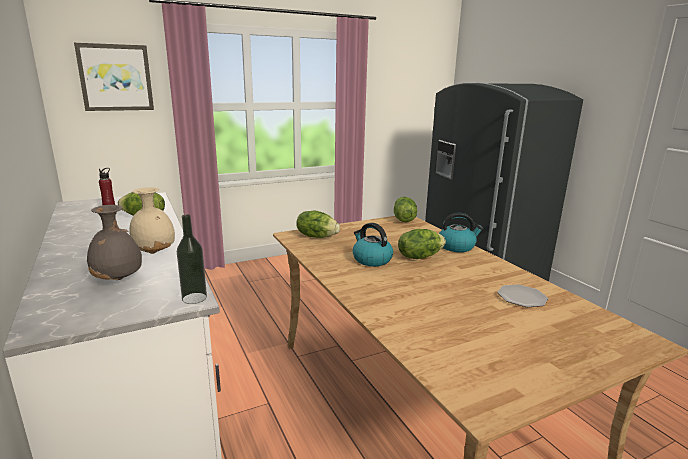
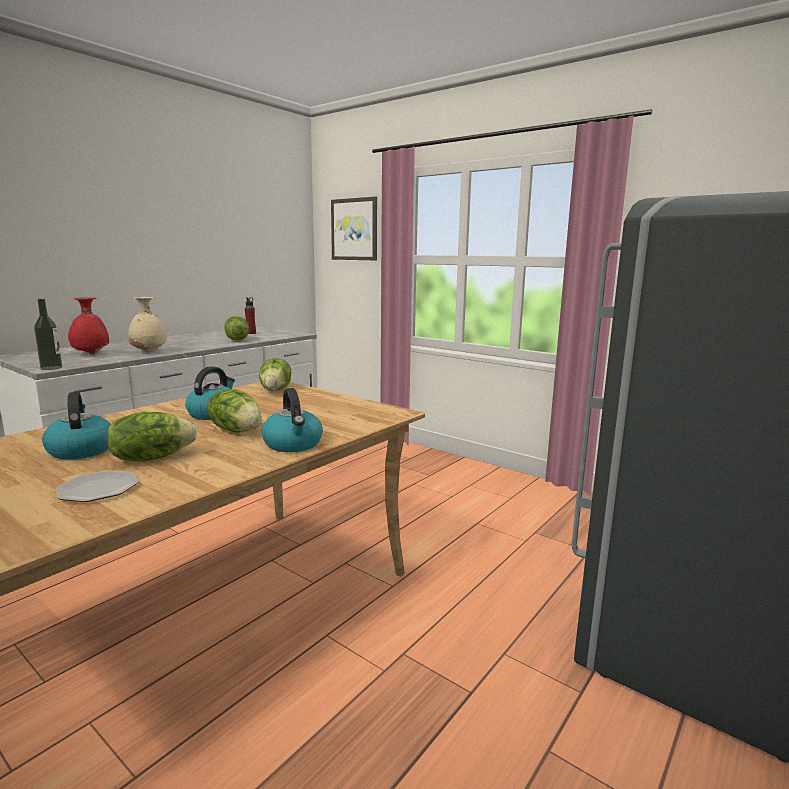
camera: 65 degrees right, 5 degrees down
grey vase [87,205,142,280] -> red vase [68,297,110,354]
lettuce [394,197,417,222] -> lettuce moved to [107,412,197,462]
none -> kettle [42,392,111,459]

